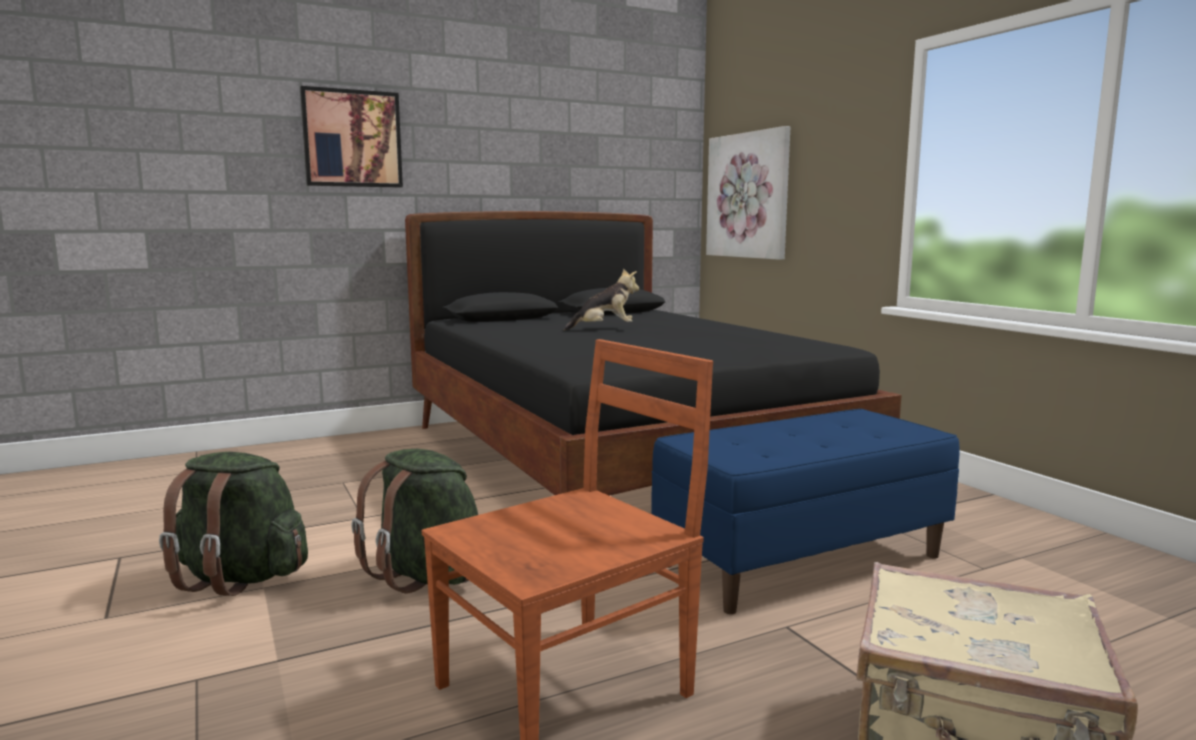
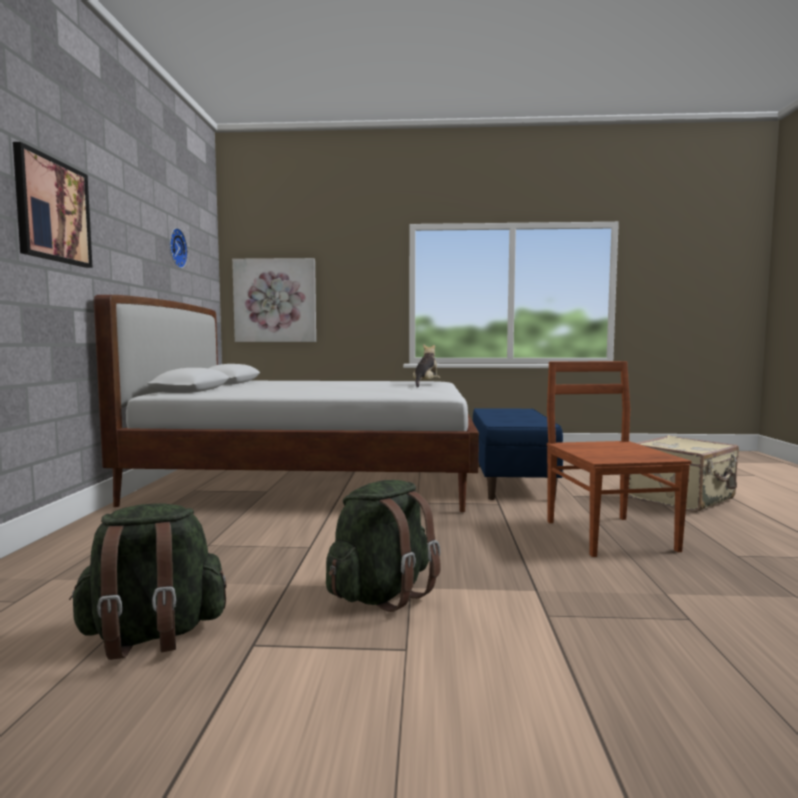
camera: 60 degrees left, 5 degrees down
green backpack [351,449,478,593] -> green backpack moved to [69,503,227,660]
black bed [405,211,902,496] -> white bed [94,295,479,512]
plush toy [564,269,639,331] -> plush toy moved to [413,344,440,387]
none -> wall clock [170,228,188,268]

